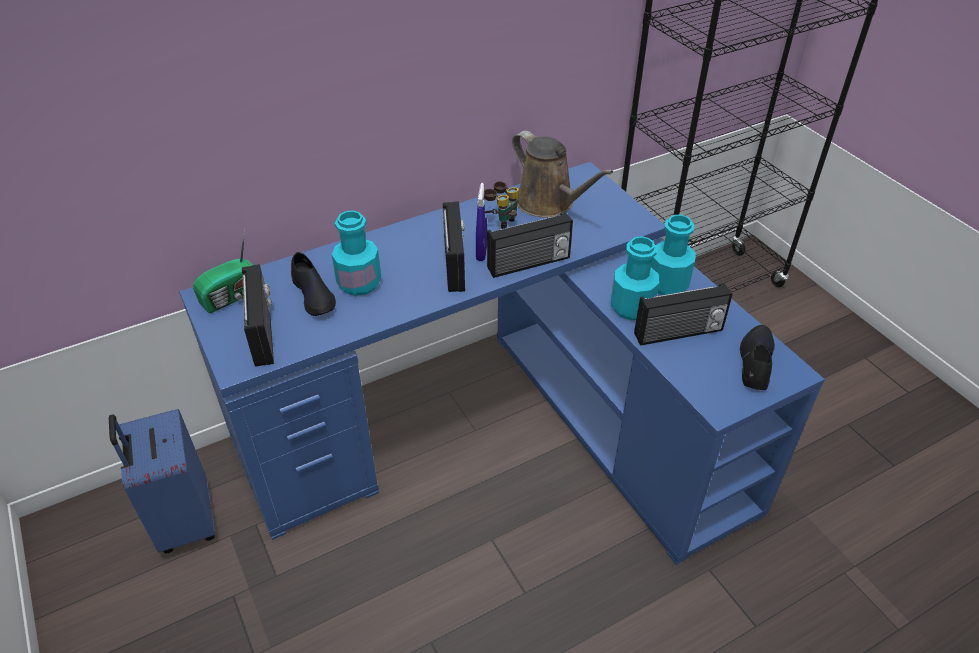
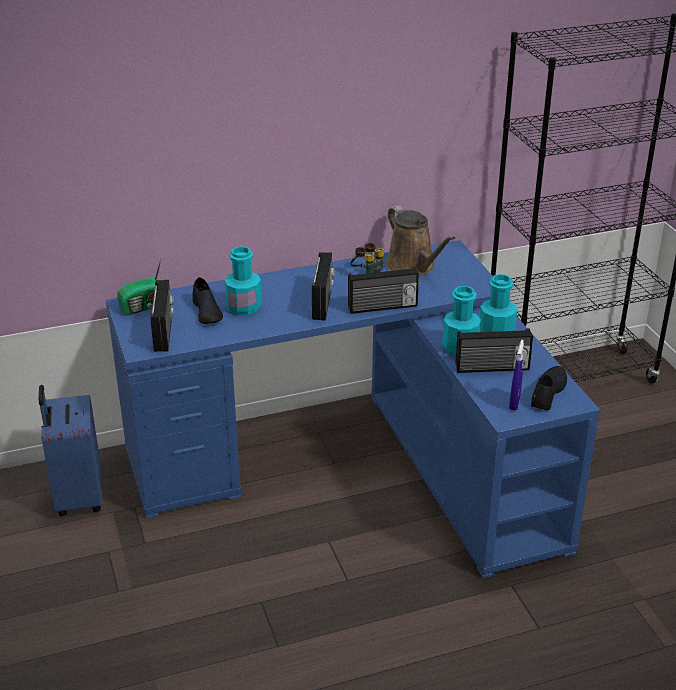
camera: 10 degrees right, 10 degrees down
blue spray bottle [476,183,487,261] -> blue spray bottle moved to [509,340,524,411]

